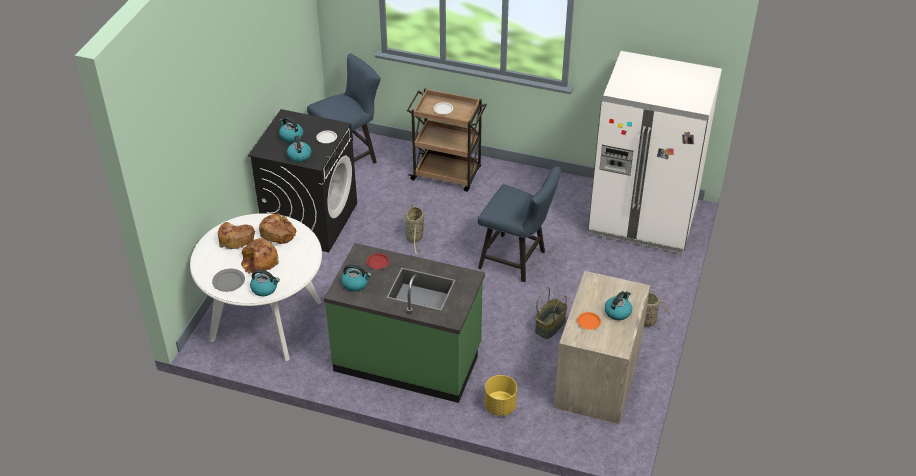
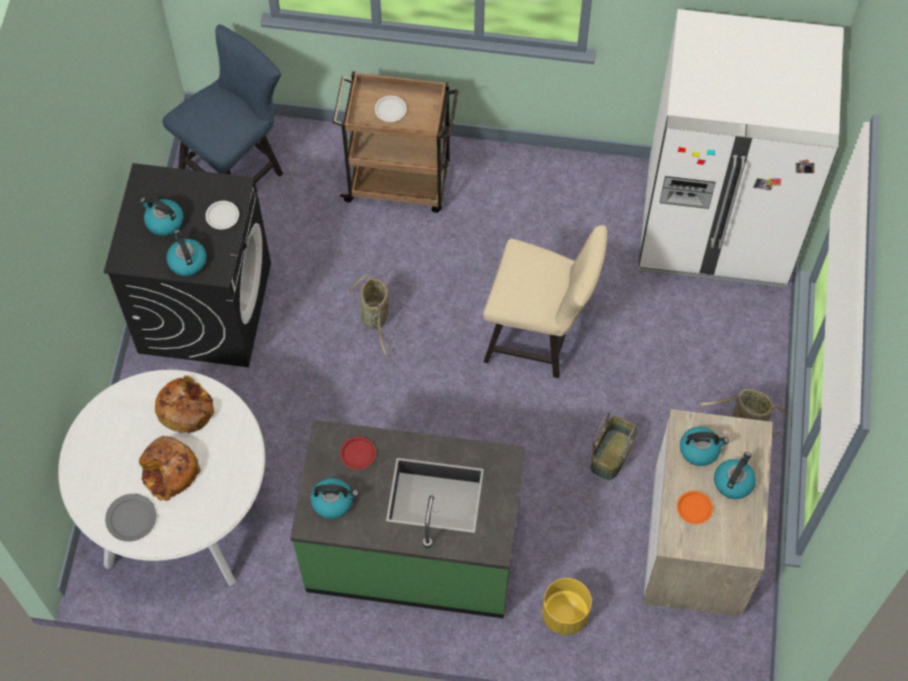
camera: 10 degrees left, 20 degrees up
bread [218,222,255,250] -> none
kettle [250,270,280,296] -> kettle moved to [680,427,729,466]
blue chair [478,167,561,282] -> beige chair [483,225,607,378]

